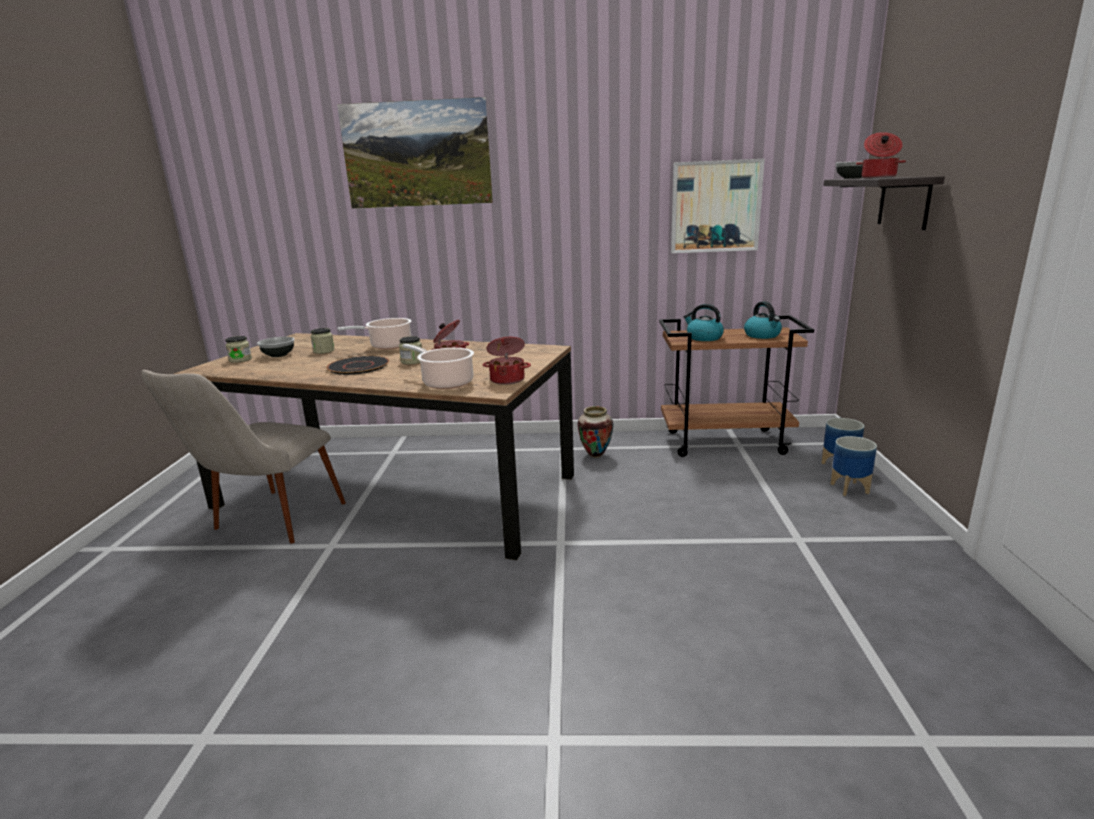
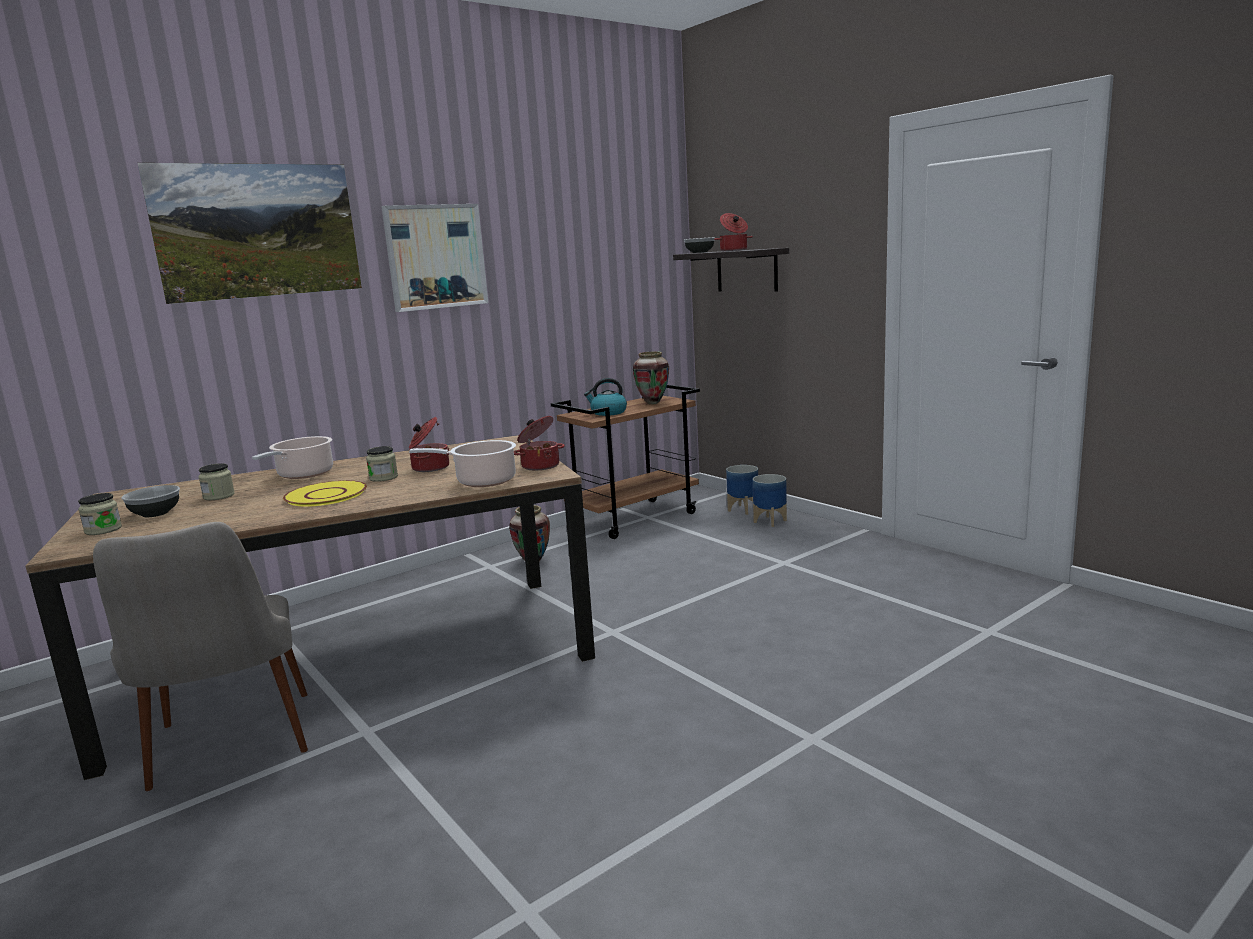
camera: 40 degrees left, 5 degrees down
black plate [326,356,389,375] -> yellow plate [283,480,367,507]
picture [671,159,765,253] -> picture moved to [381,204,489,312]
kettle [744,301,782,339] -> vase [633,351,669,404]

